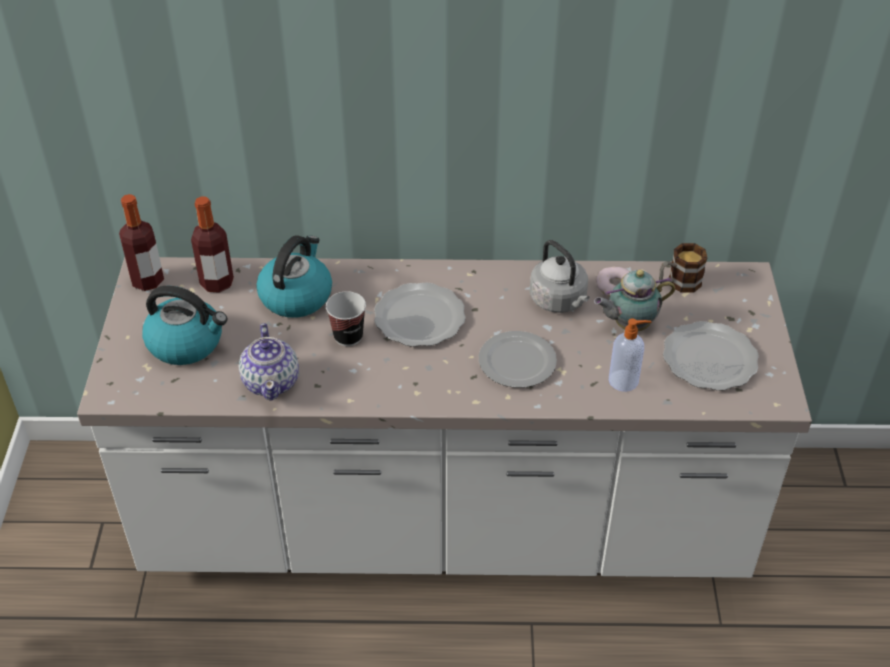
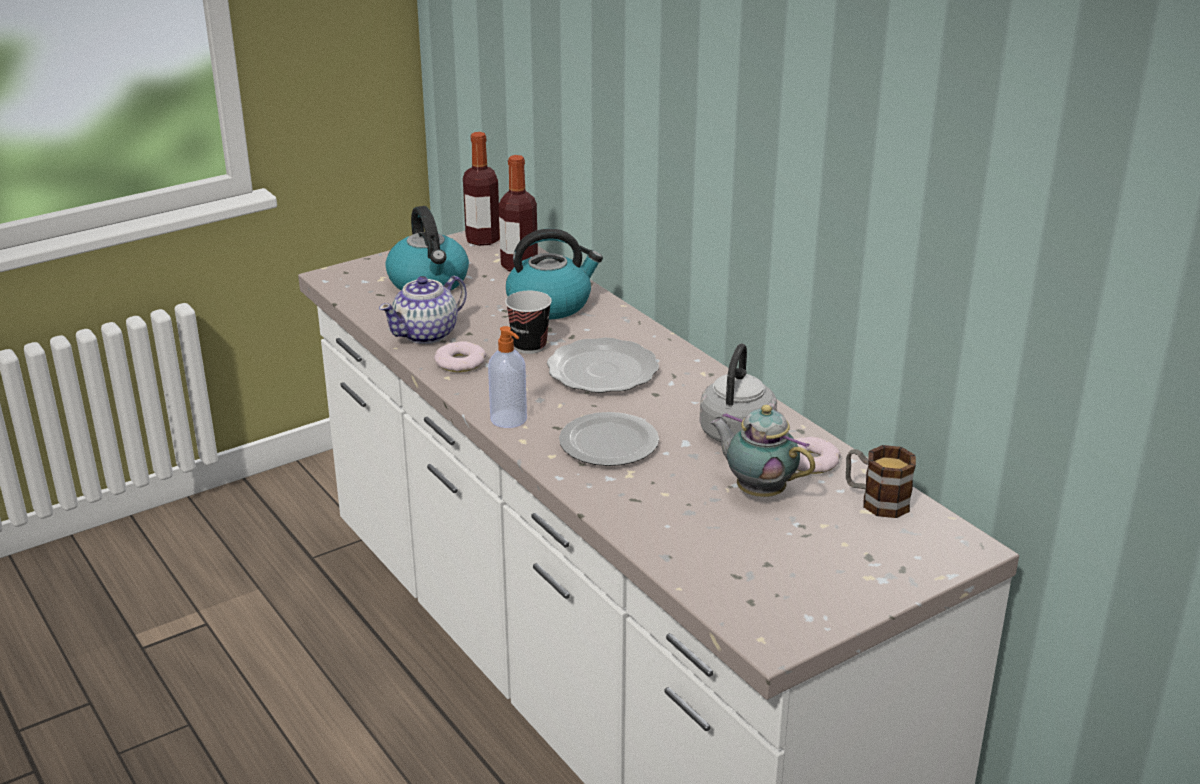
camera: 55 degrees right, 15 degrees down
soap dispenser [609,318,651,392] -> soap dispenser moved to [488,326,527,428]
plate [663,321,759,391] -> none
none -> donut [434,341,486,372]

